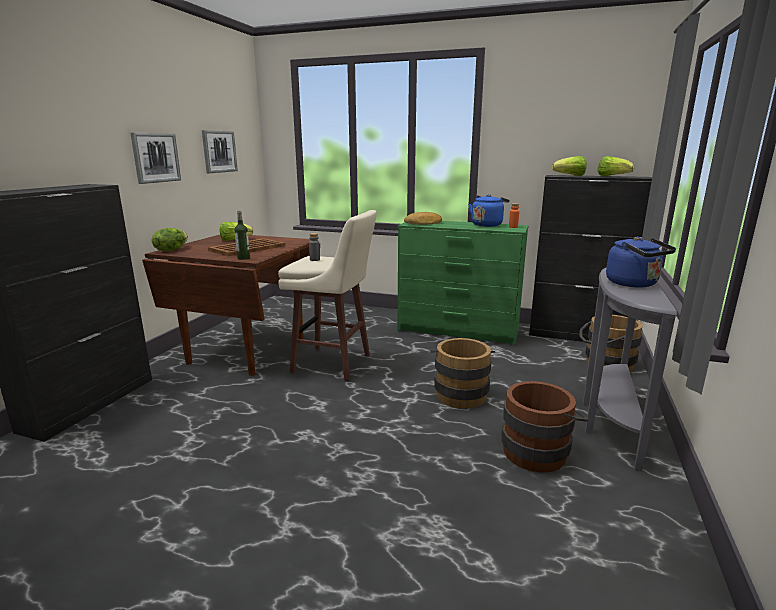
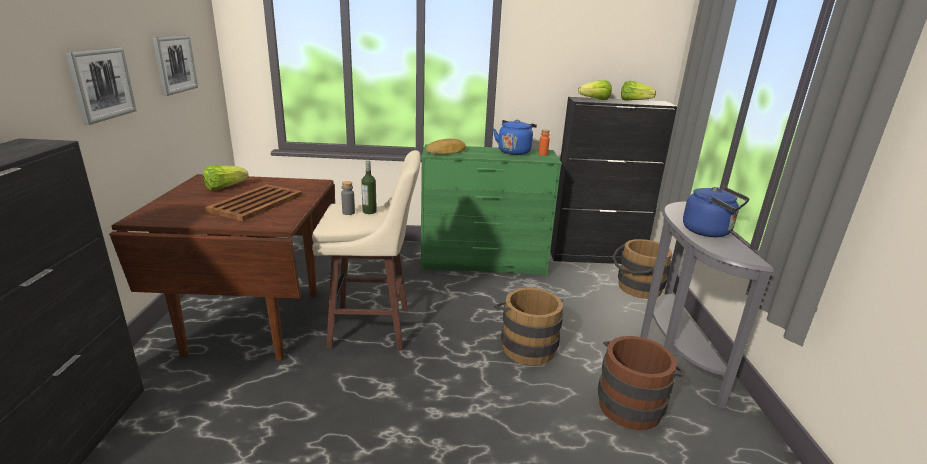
camera: 20 degrees left, 5 degrees up
lettuce [152,228,188,251] -> none
bottle [234,211,250,260] -> bottle moved to [361,160,377,214]

